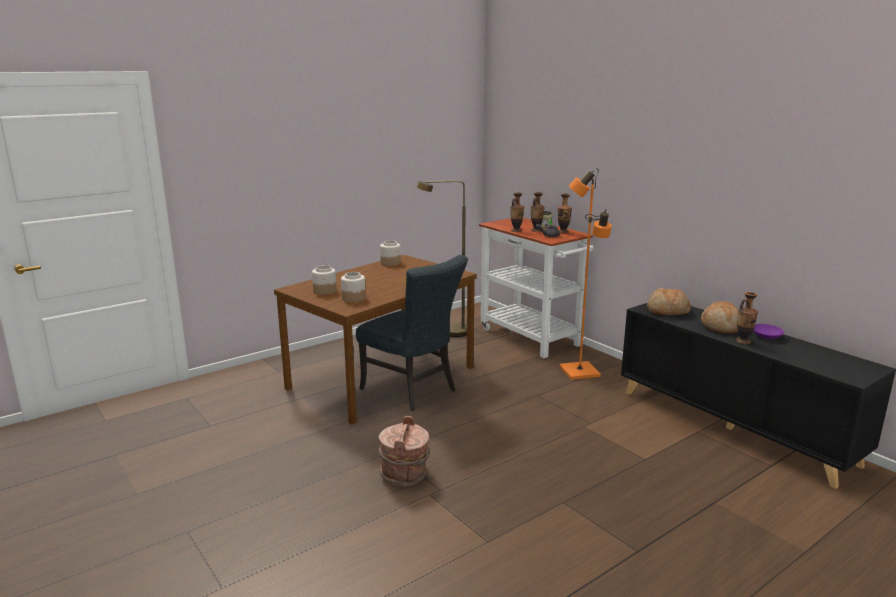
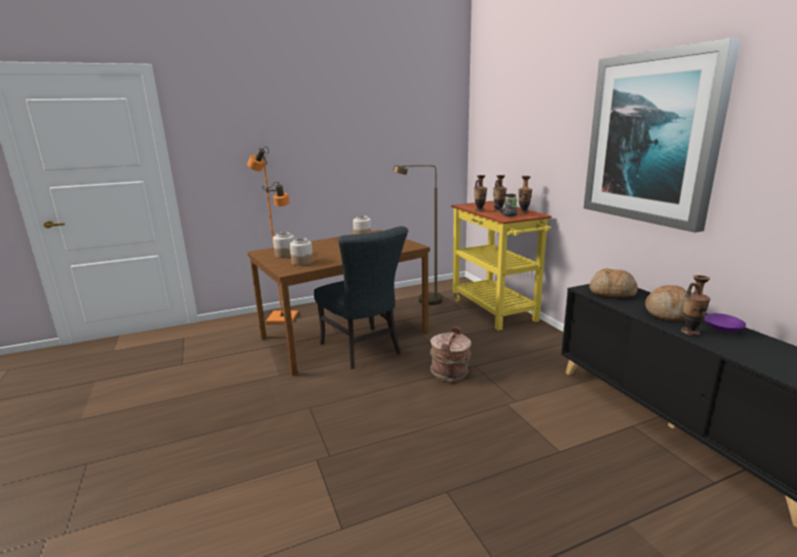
camera: 15 degrees right, 0 degrees up
brown bucket [378,416,430,487] -> brown bucket moved to [430,327,471,382]
white cart [479,218,594,358] -> yellow cart [451,201,551,330]
orange floor lamp [559,168,612,380] -> orange floor lamp moved to [247,147,298,323]
none -> picture [584,38,741,233]

